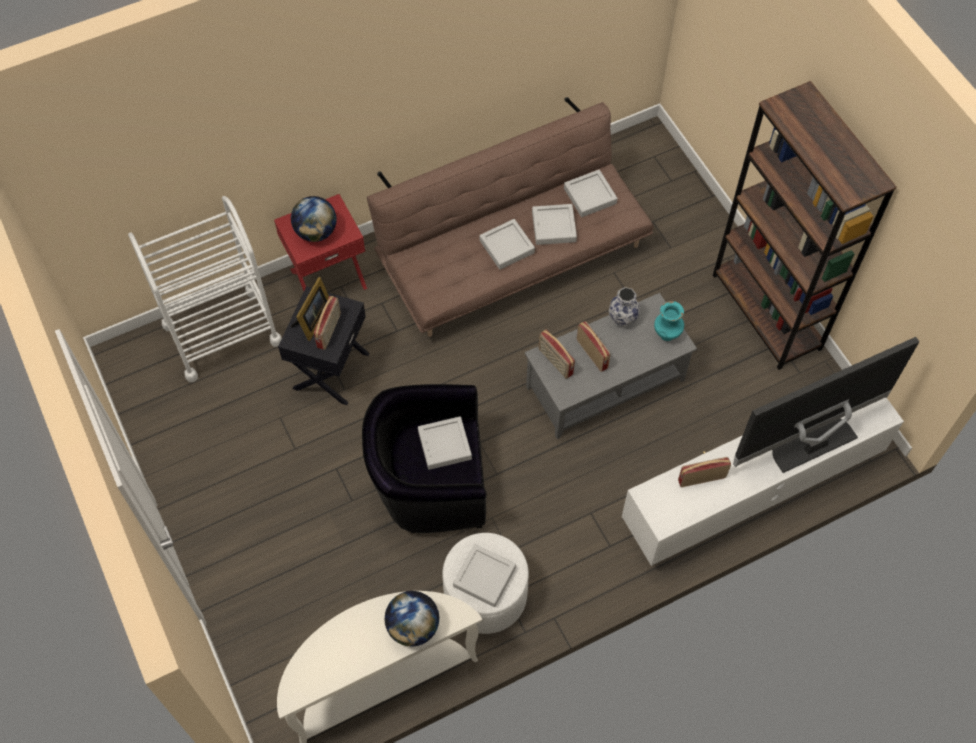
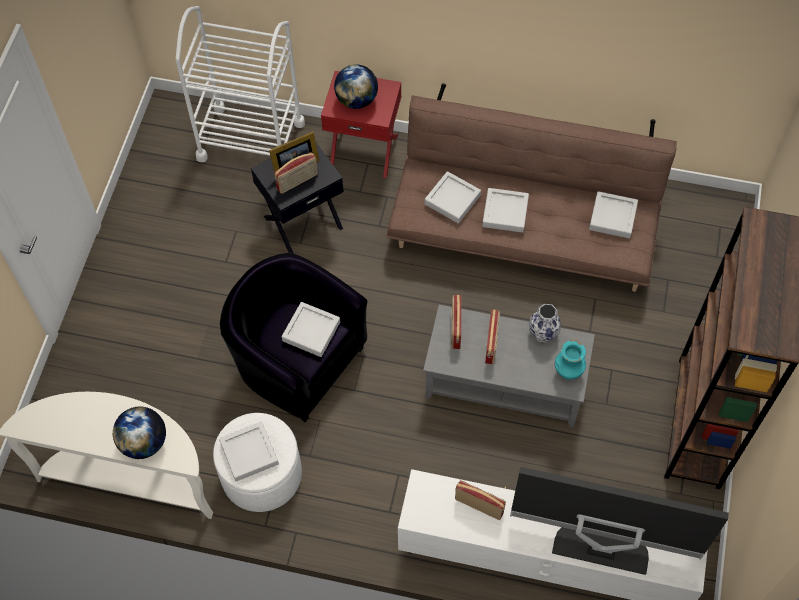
camera: 40 degrees right, 0 degrees up
grey tray [532,204,577,245] -> grey tray moved to [425,171,481,223]

